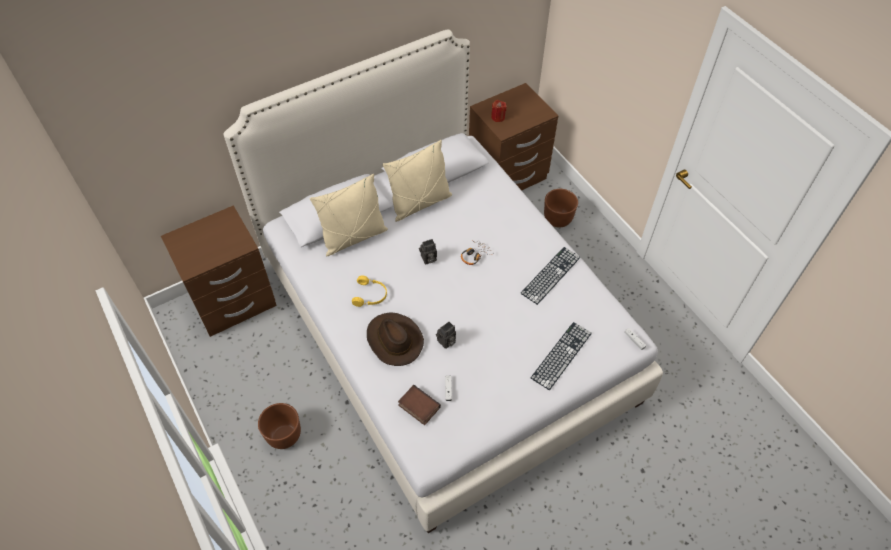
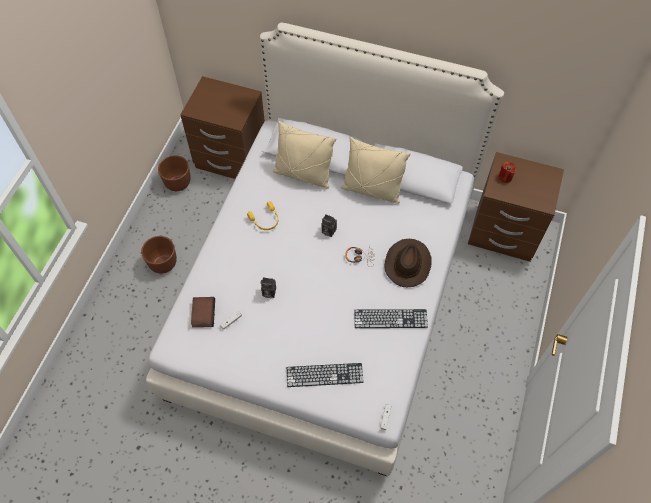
camera: 50 degrees right, 5 degrees up
brown hat [367,312,424,366] -> brown hat moved to [385,239,432,287]
brown planter [544,189,578,228] -> brown planter moved to [158,155,191,191]

